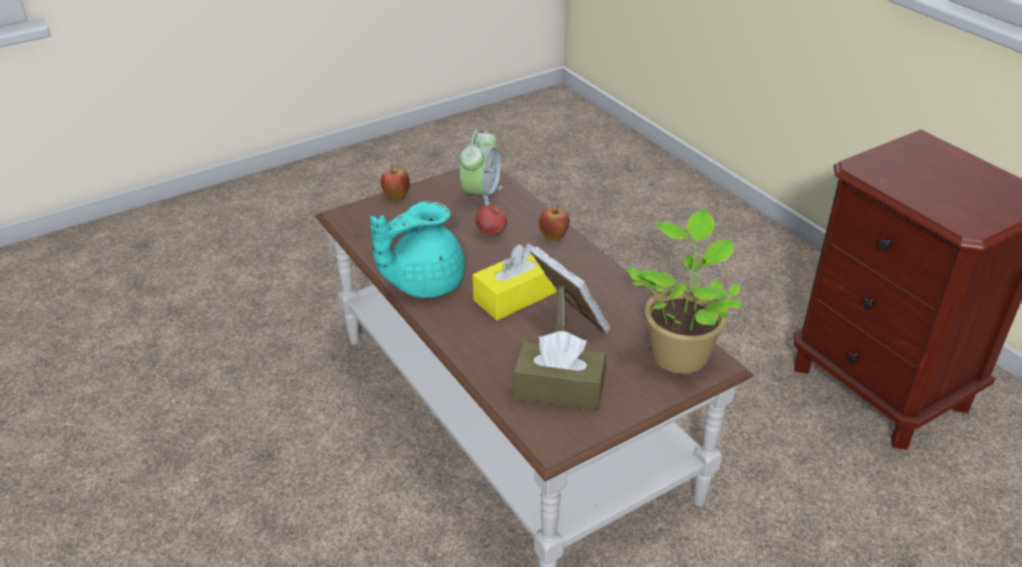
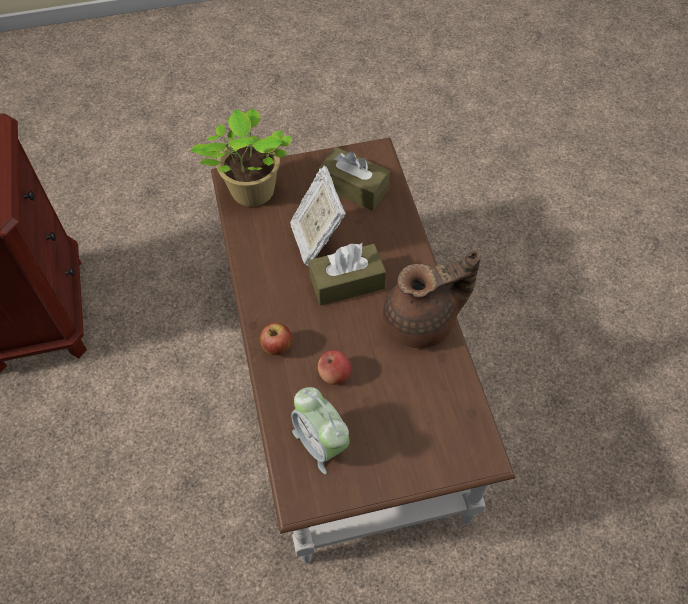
camera: 160 degrees left, 20 degrees up
turquoise teapot [370,201,465,298] -> brown teapot [383,250,481,348]
apple [381,164,410,200] -> none
alarm clock [460,129,502,205] -> alarm clock turned 75 degrees counterclockwise [291,387,350,474]
yellow tissue box [473,243,557,320] -> brown tissue box [309,243,386,306]

